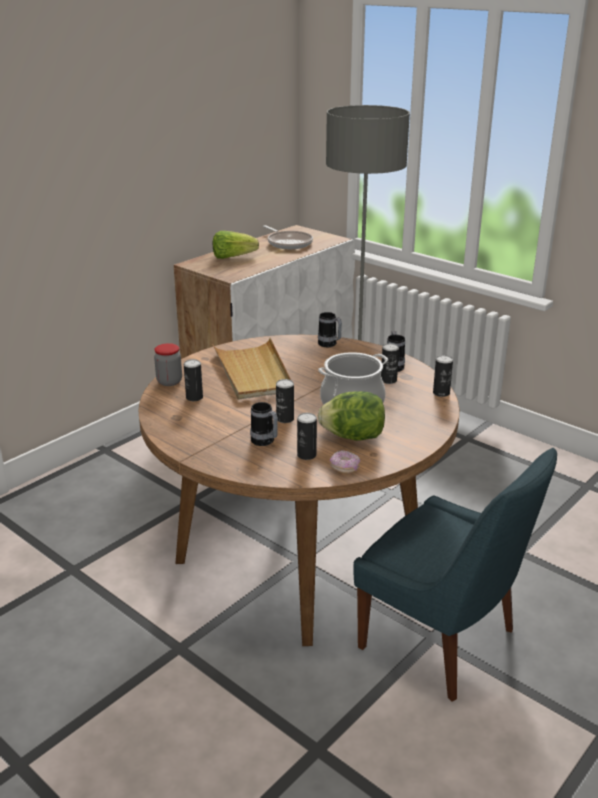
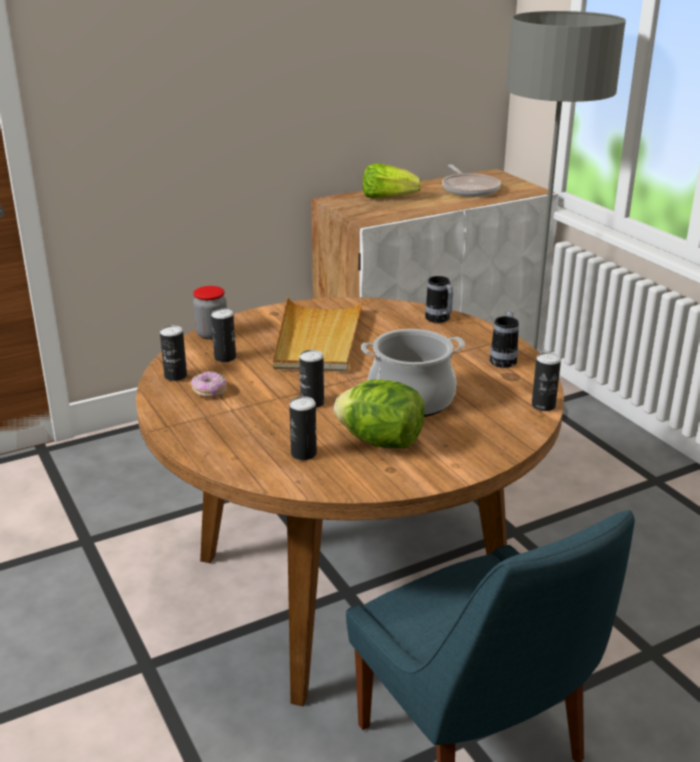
camera: 20 degrees right, 0 degrees up
mug [250,402,278,446] -> none
donut [330,450,360,474] -> donut moved to [191,371,227,398]
can [381,343,399,384] -> can moved to [160,325,187,381]

